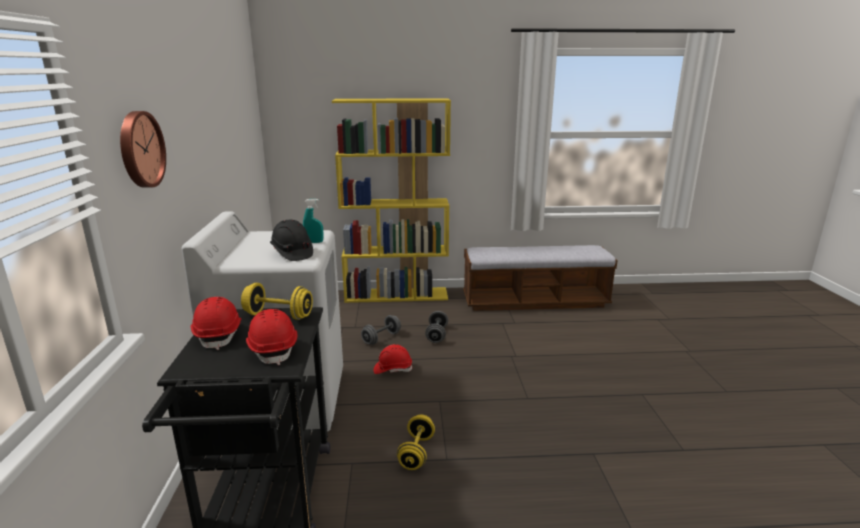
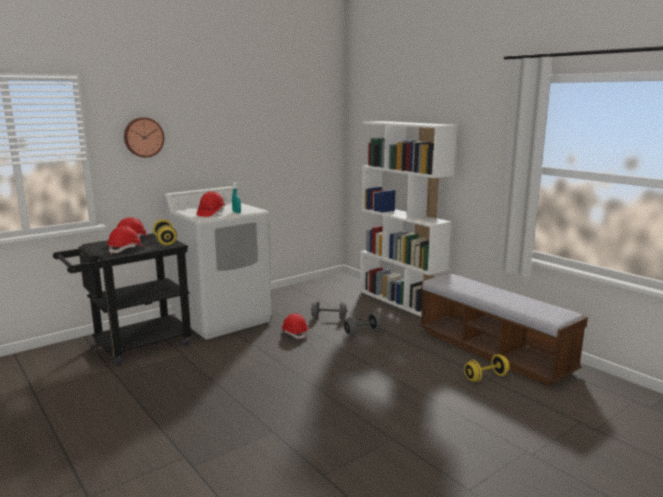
camera: 55 degrees right, 5 degrees down
black hard hat [270,219,313,261] -> red hard hat [197,191,226,217]
yellow bookcase [332,98,451,303] -> white bookcase [360,121,457,317]
yellow dumbbell [397,414,435,470] -> yellow dumbbell moved to [464,354,510,382]

